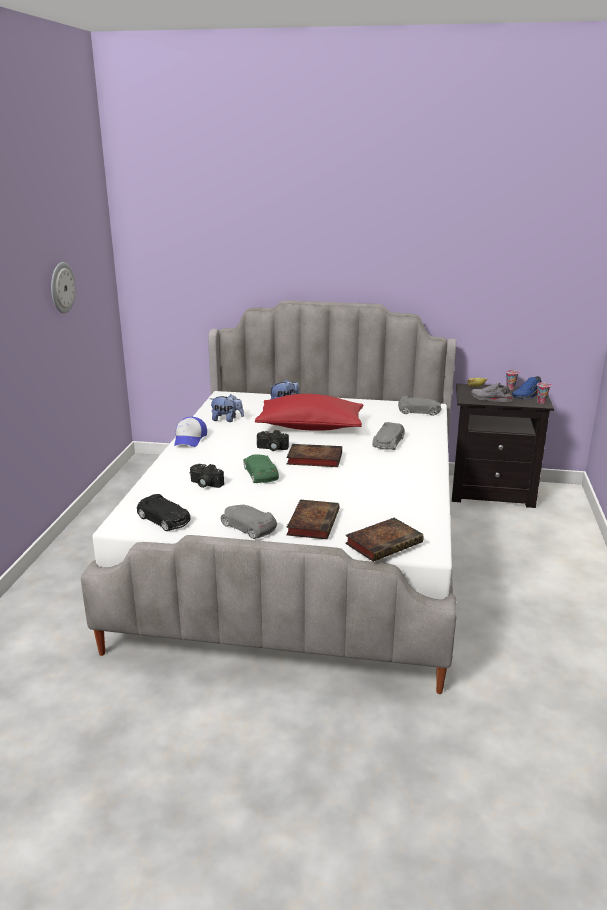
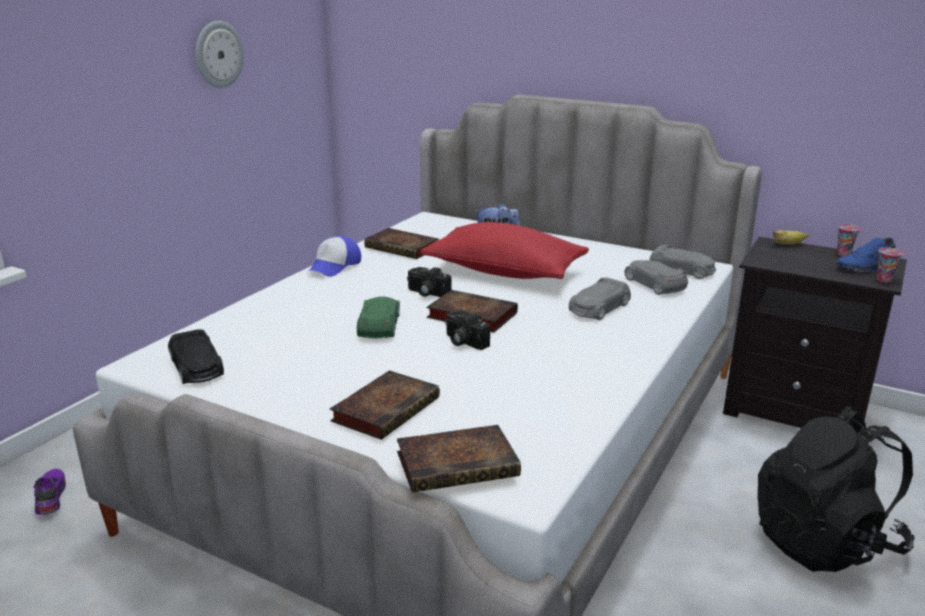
camera: 20 degrees right, 0 degrees up
camera [190,464,224,488] -> camera moved to [445,310,490,350]
plush toy [210,394,244,422] -> book [364,228,439,259]
grey toy car [221,505,277,539] -> grey toy car moved to [625,260,688,295]
grey shoe [471,383,512,402] -> none
none -> purple shoe [34,469,66,515]
none -> black backpack [758,406,914,572]

